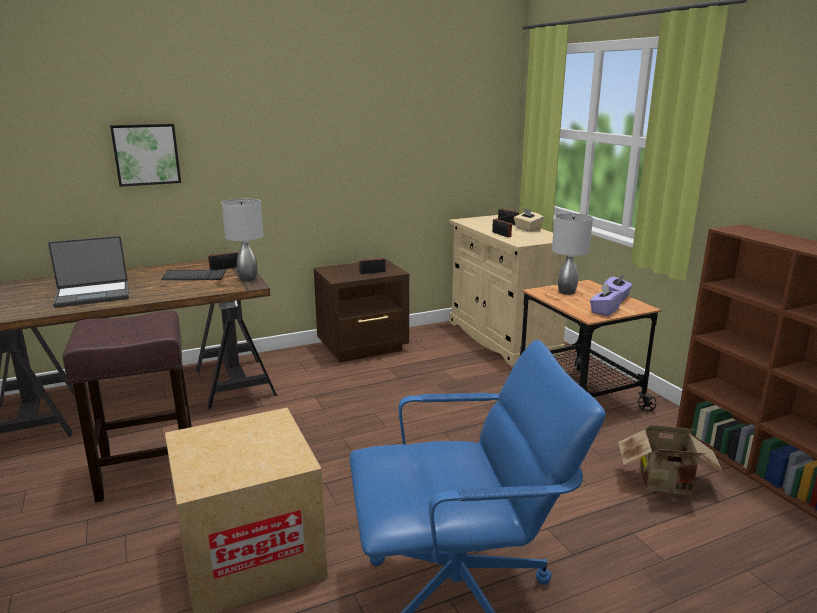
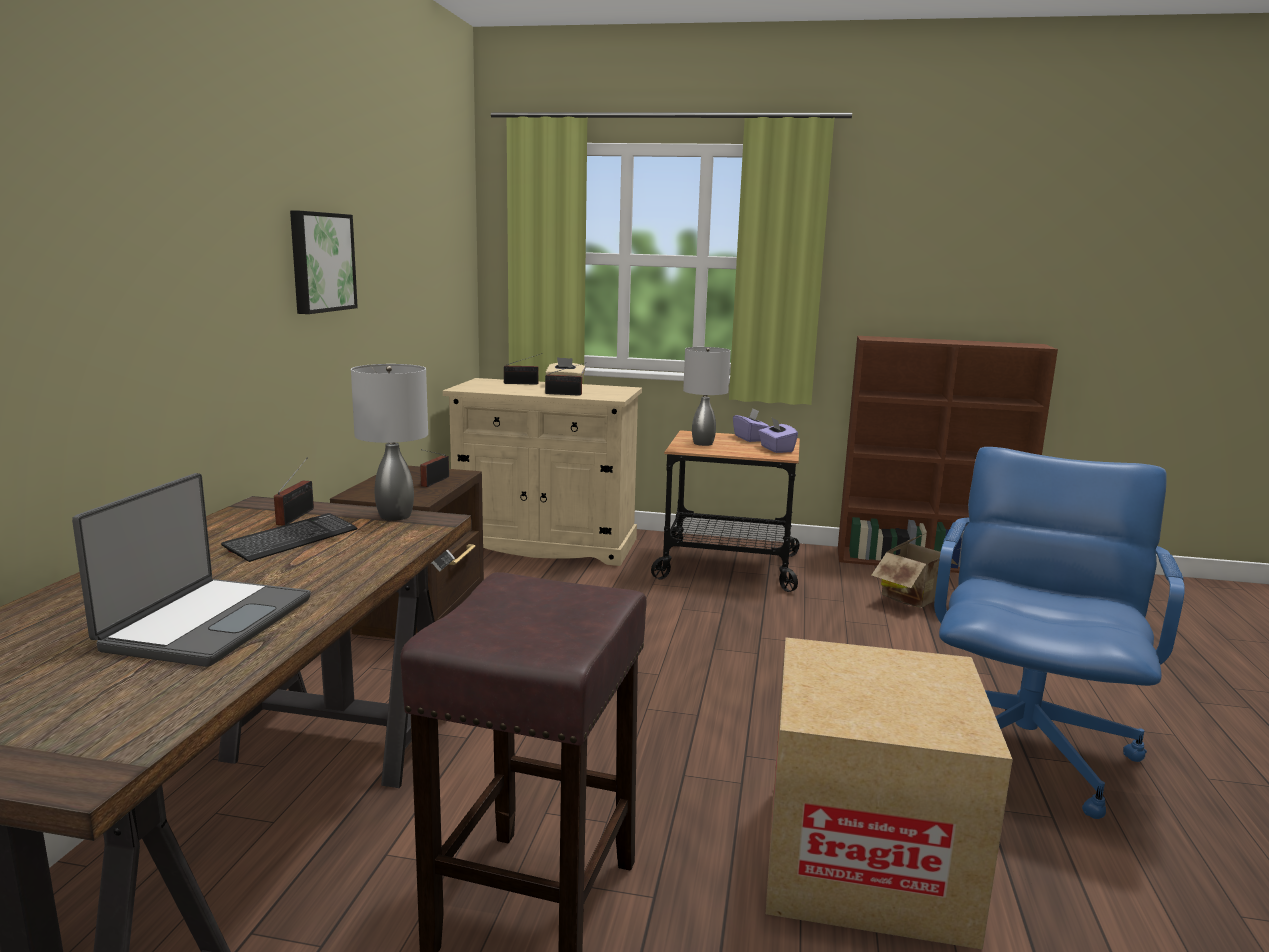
camera: 55 degrees left, 5 degrees down
picture [110,124,181,187] -> picture moved to [290,210,358,314]

